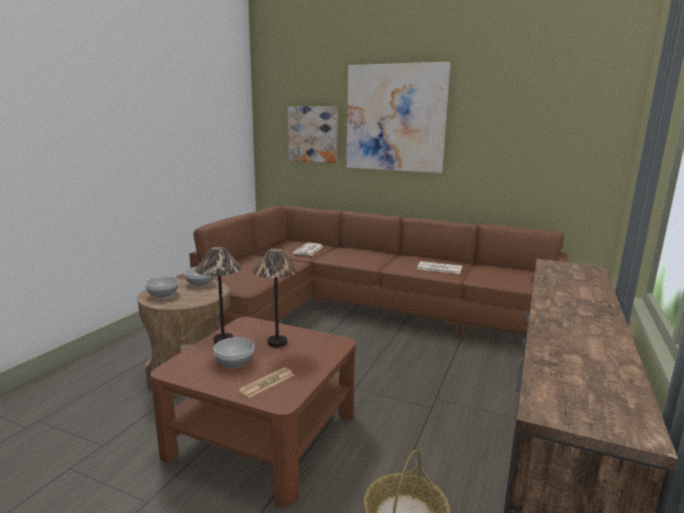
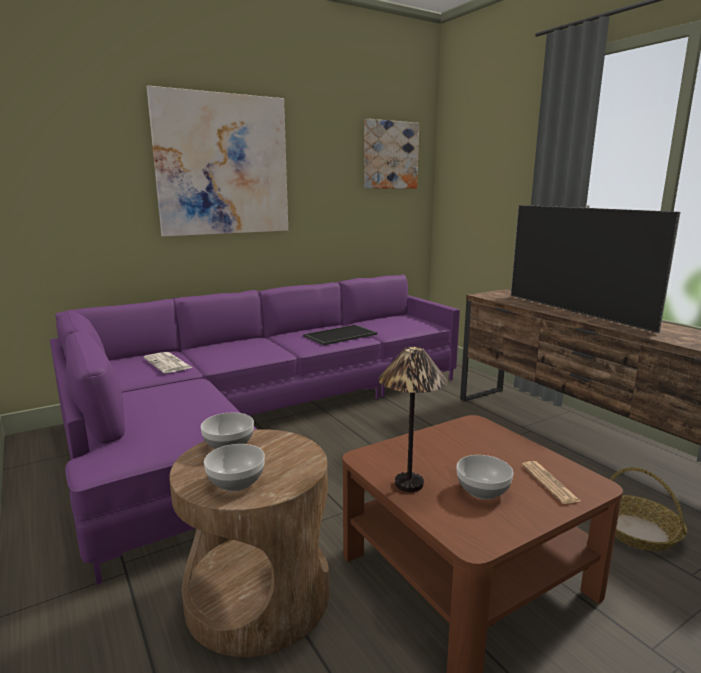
camera: 55 degrees left, 0 degrees up
brown sofa [175,206,568,336] -> purple sofa [50,274,460,585]
table lamp [252,248,299,347] -> none
picture [288,106,338,163] -> picture moved to [364,119,419,189]
newspaper [417,261,462,274] -> tray [303,325,377,345]
none -> television [511,205,680,333]

